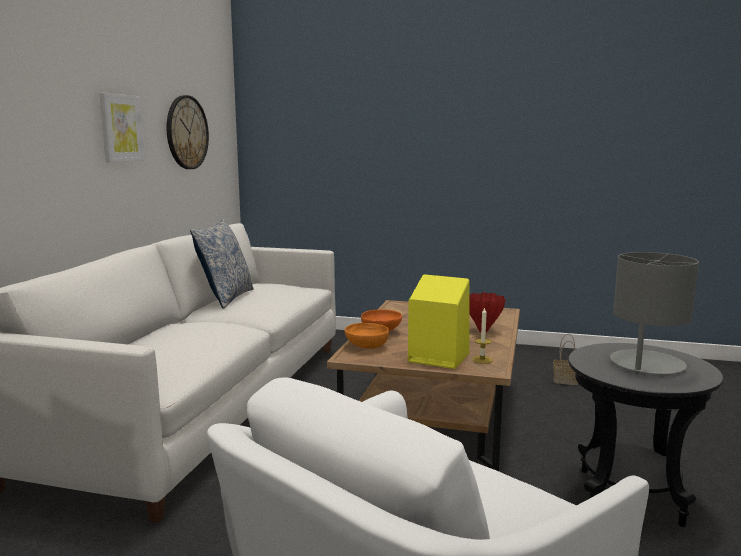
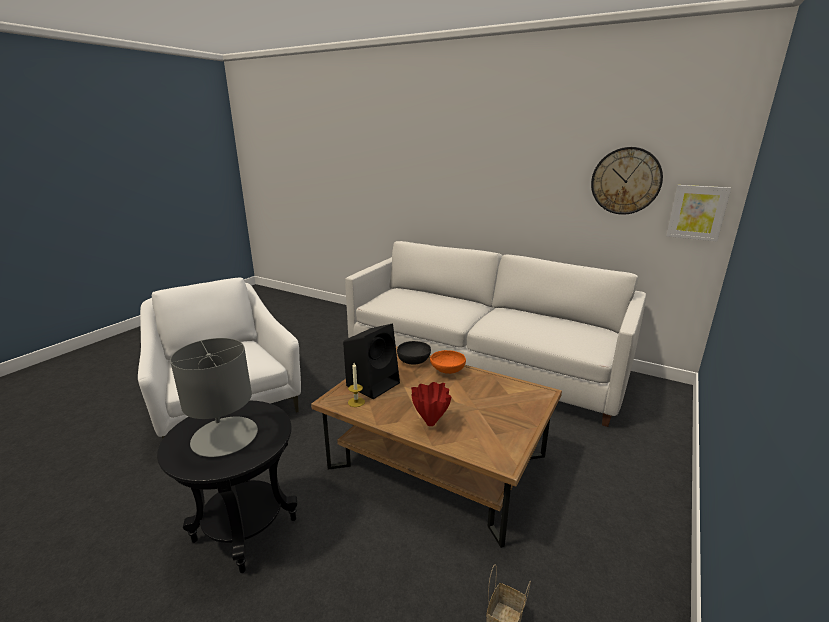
camera: 105 degrees right, 10 degrees up
picture [100,93,145,162] -> picture moved to [667,185,731,242]
pillow [190,219,254,309] -> none
orange bowl [345,323,389,349] -> black bowl [397,341,431,365]
yellow speaker [408,274,470,369] -> black speaker [343,324,400,399]

